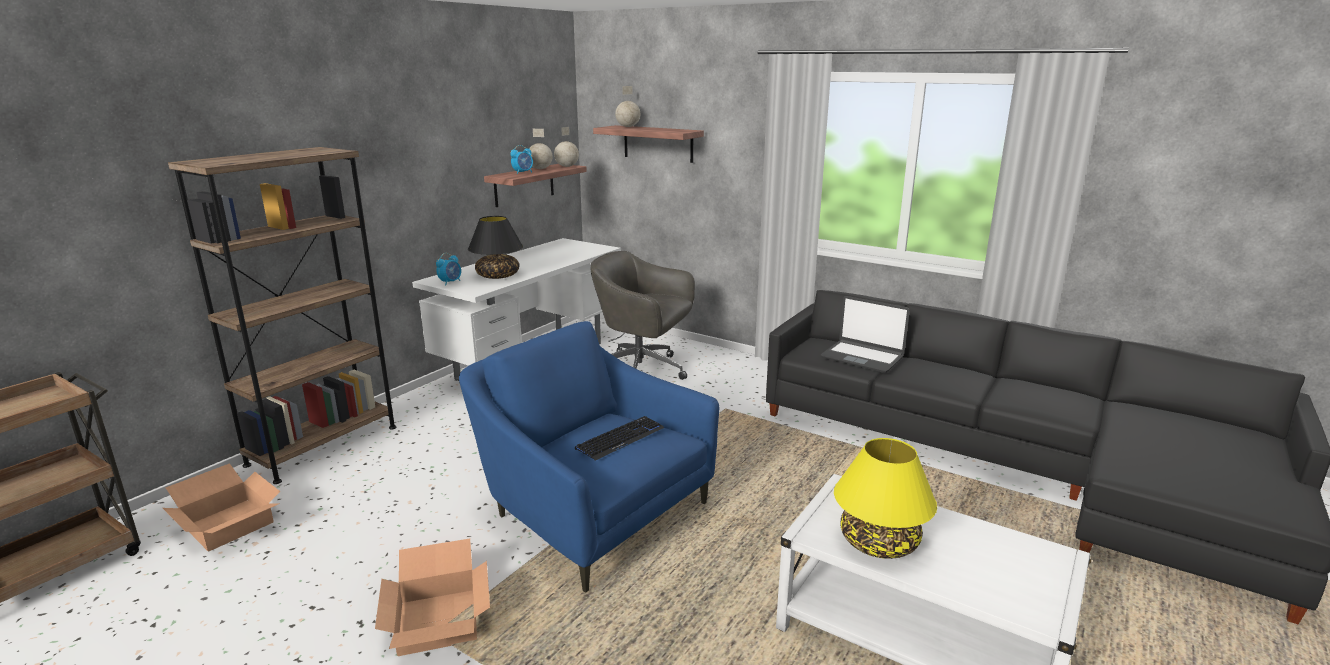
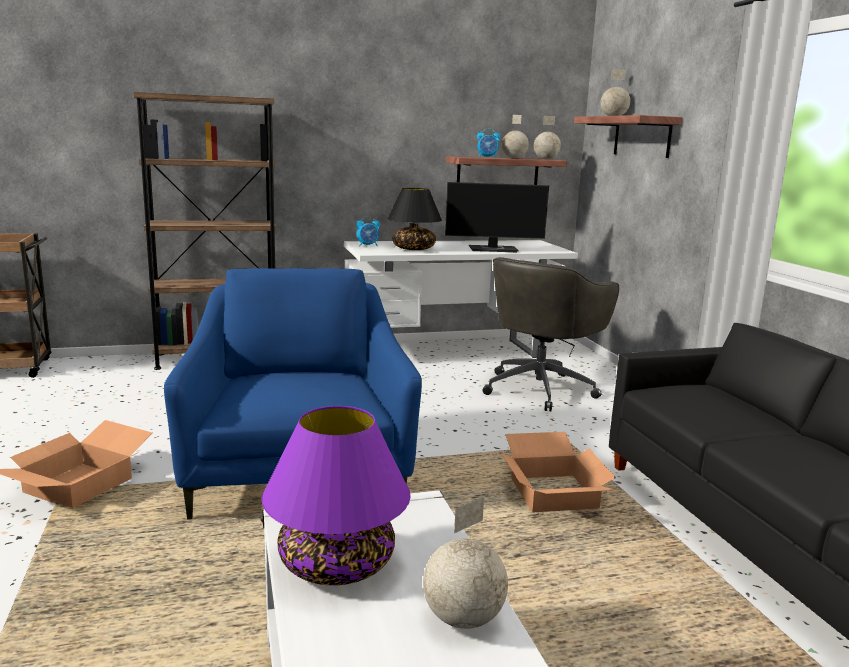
camera: 40 degrees right, 5 degrees down
cardboard box [163,463,281,551] -> cardboard box moved to [501,432,617,513]
keyboard [575,416,664,461] -> none
grey office chair [590,251,695,380] -> grey office chair turned 120 degrees counterclockwise [483,257,619,412]
laptop [821,296,910,373] -> none
yellow table lamp [834,438,937,559] -> purple table lamp [262,406,411,585]
none -> globe [423,497,508,629]
none -> monitor [445,182,549,252]

